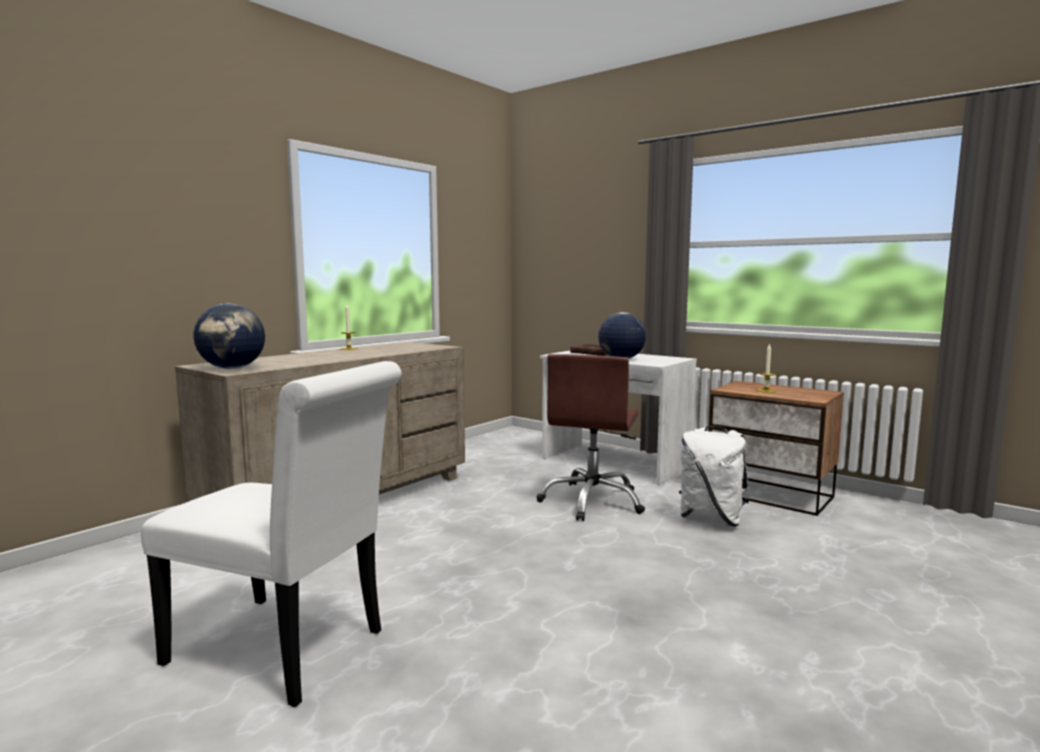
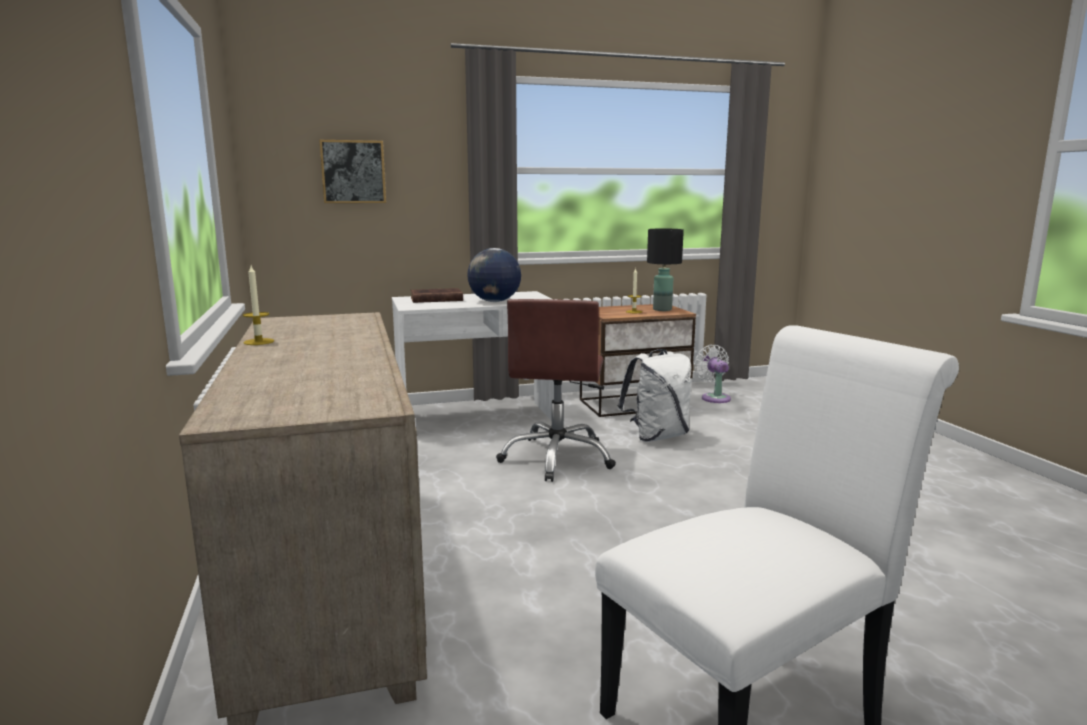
camera: 55 degrees left, 5 degrees up
globe [193,304,265,369] -> none
brown office chair [537,354,645,521] -> brown office chair turned 45 degrees clockwise [496,299,616,482]
none -> picture [319,140,386,203]
none -> black table lamp [647,228,684,311]
none -> white fan [694,344,731,403]

